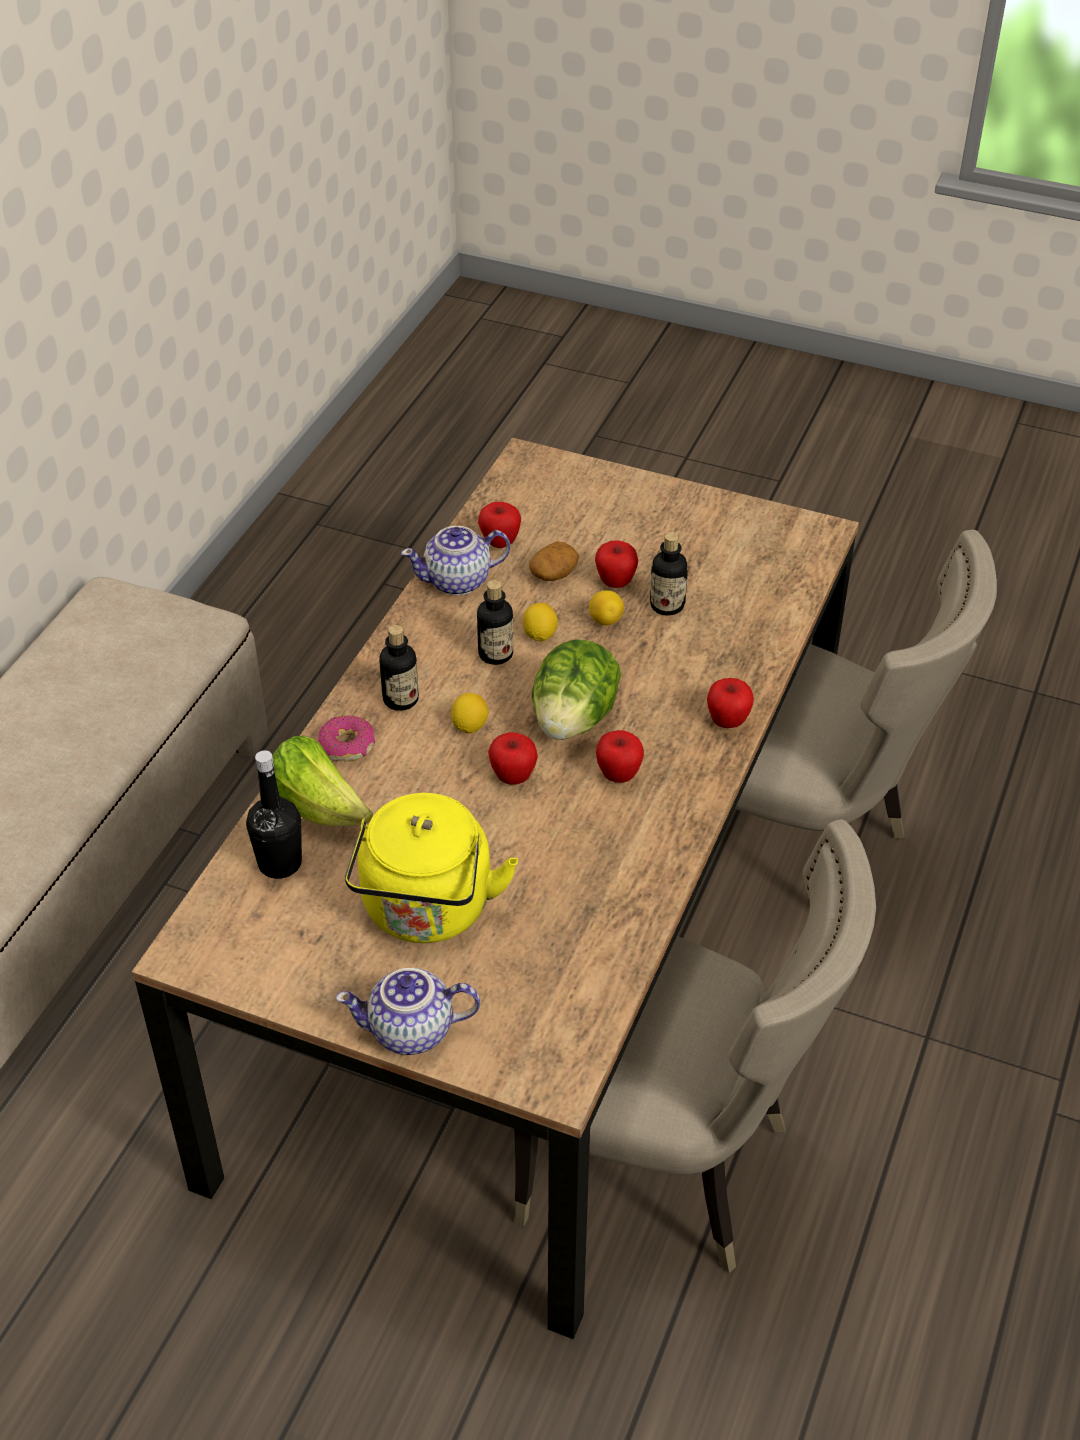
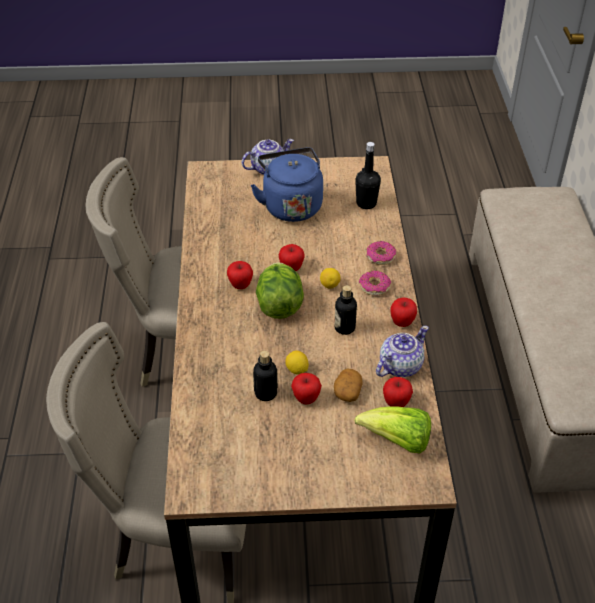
camera: 155 degrees right, 0 degrees up
lettuce [272,735,373,826] -> lettuce moved to [354,407,431,453]
yellow kettle [345,793,518,943] -> blue kettle [251,148,323,222]
bottle [379,625,419,711] -> donut [359,271,391,295]
lemon [523,603,558,642] -> none
apple [707,678,754,728] -> apple moved to [390,297,417,327]

